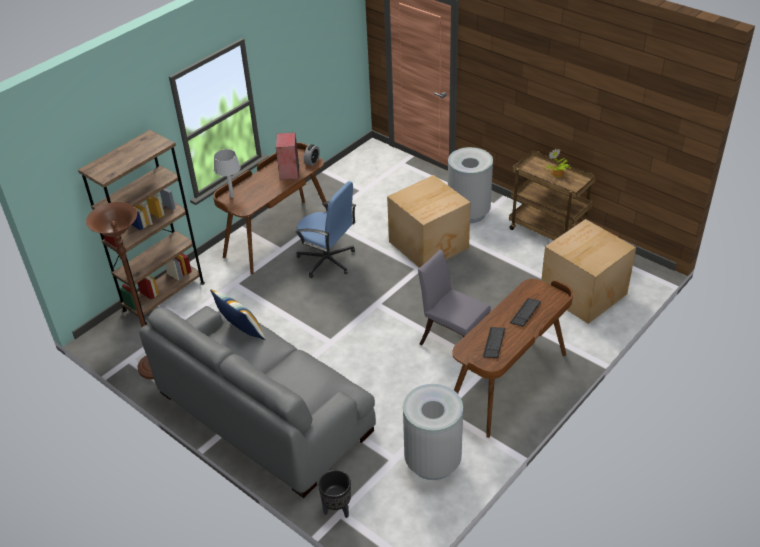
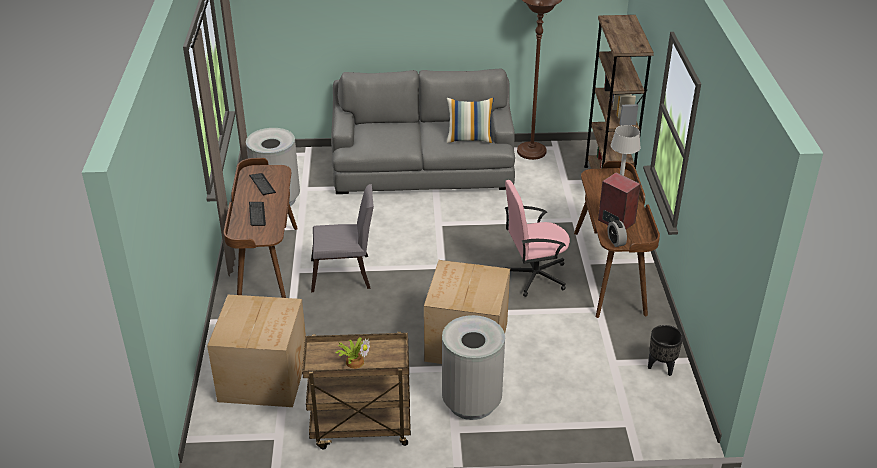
camera: 135 degrees right, 5 degrees down
blue office chair [295,181,356,278] -> pink office chair [505,180,570,297]
black planter [318,470,351,518] -> black planter moved to [648,325,683,376]

